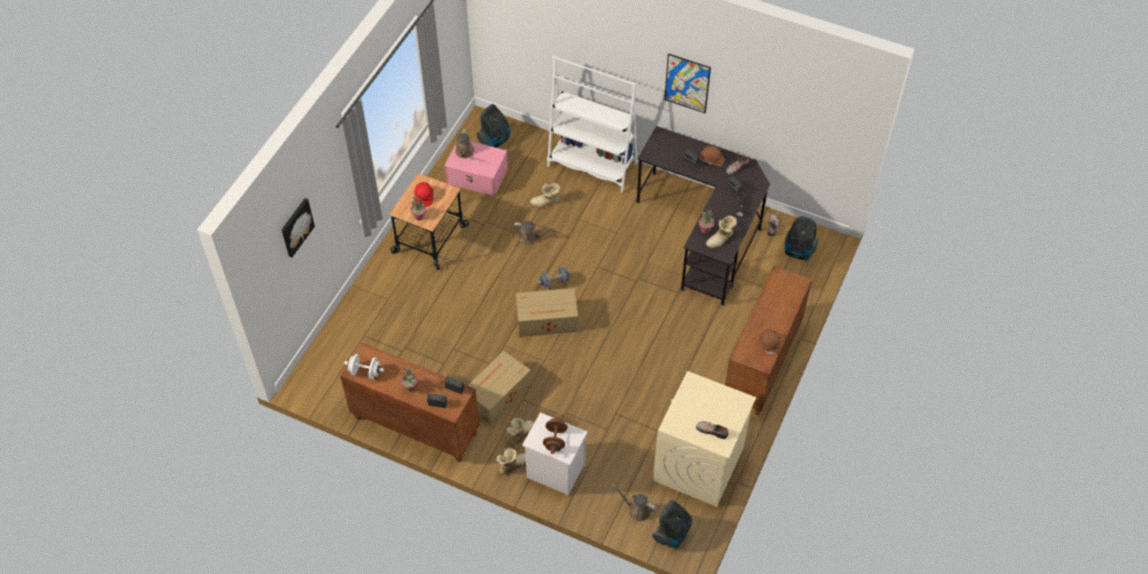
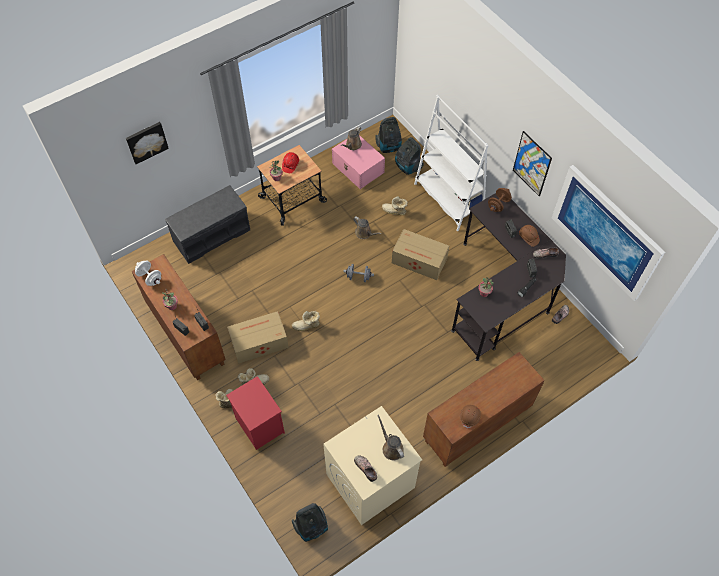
camera: 30 degrees right, 5 degrees up
cardboard box [516,288,578,337] -> cardboard box moved to [392,229,449,280]
white nightstand [522,412,588,495] -> red nightstand [226,376,285,450]
brown dumbbell [543,416,568,454] -> brown dumbbell moved to [488,188,512,212]
brown watering can [613,484,656,521] -> brown watering can moved to [377,415,404,460]
boot [706,216,737,248] -> boot moved to [292,311,320,331]
vacuum cleaner [785,216,818,260] -> vacuum cleaner moved to [395,137,424,175]
none -> grey bench [165,185,250,264]
none -> picture [552,165,665,301]

